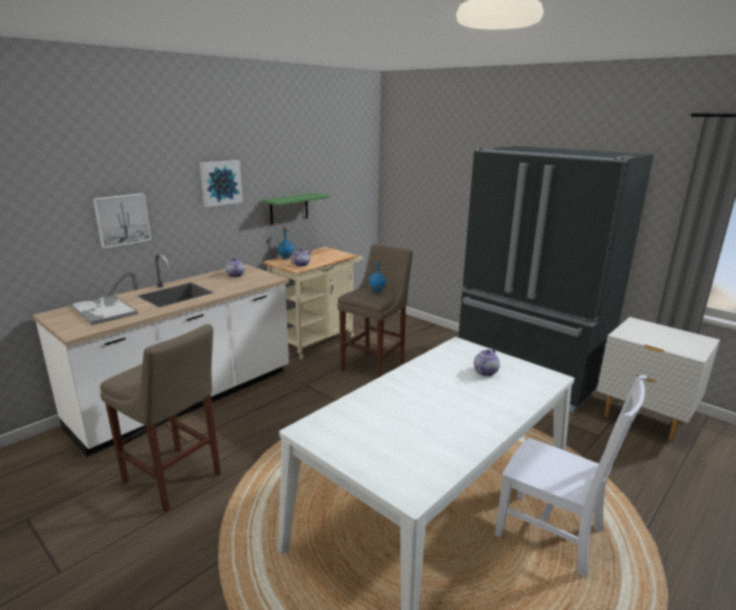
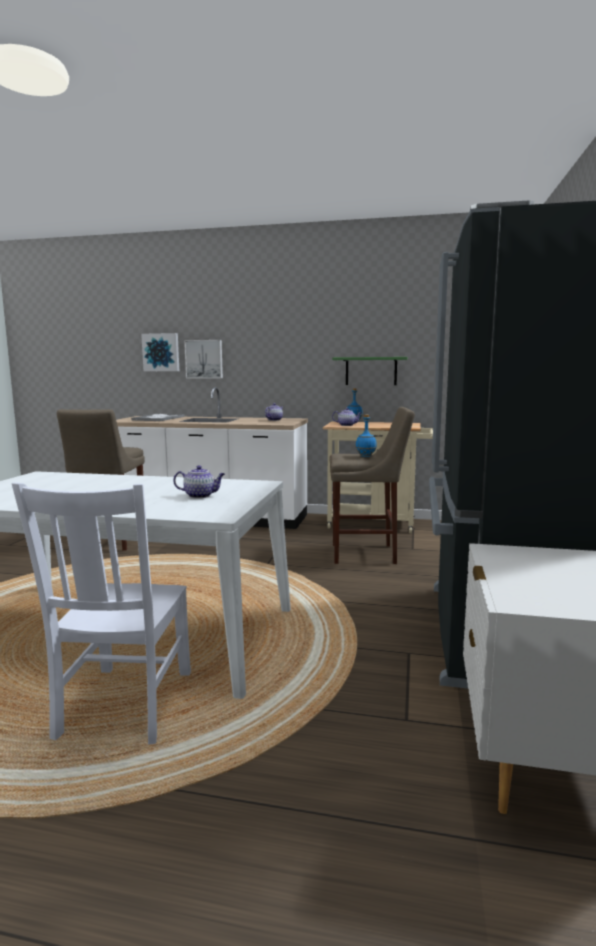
camera: 60 degrees right, 10 degrees down
picture [200,160,243,207] -> picture moved to [141,333,179,371]

